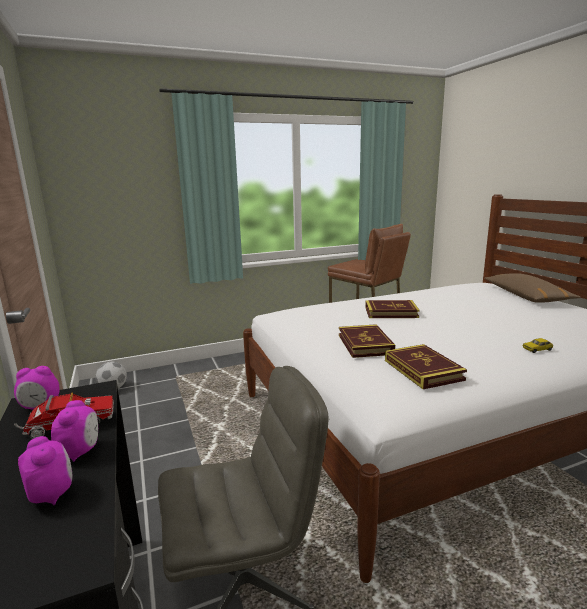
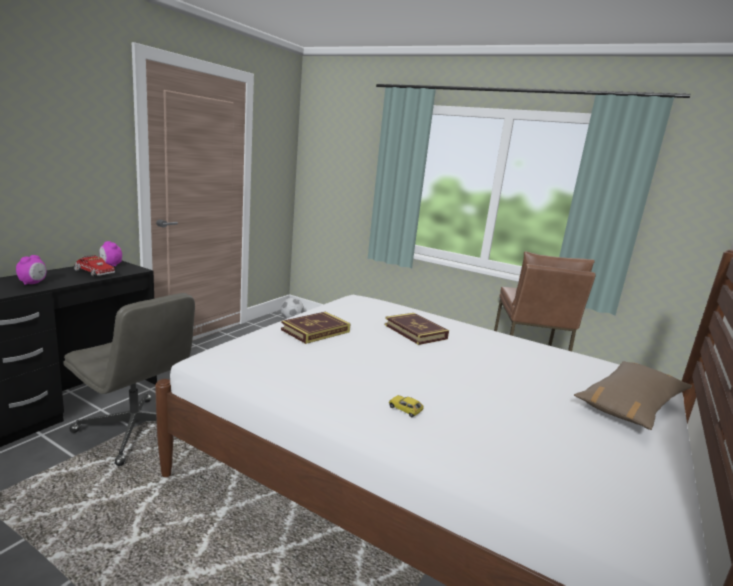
camera: 50 degrees right, 0 degrees up
alarm clock [51,400,98,462] -> none
book [385,344,467,389] -> none

